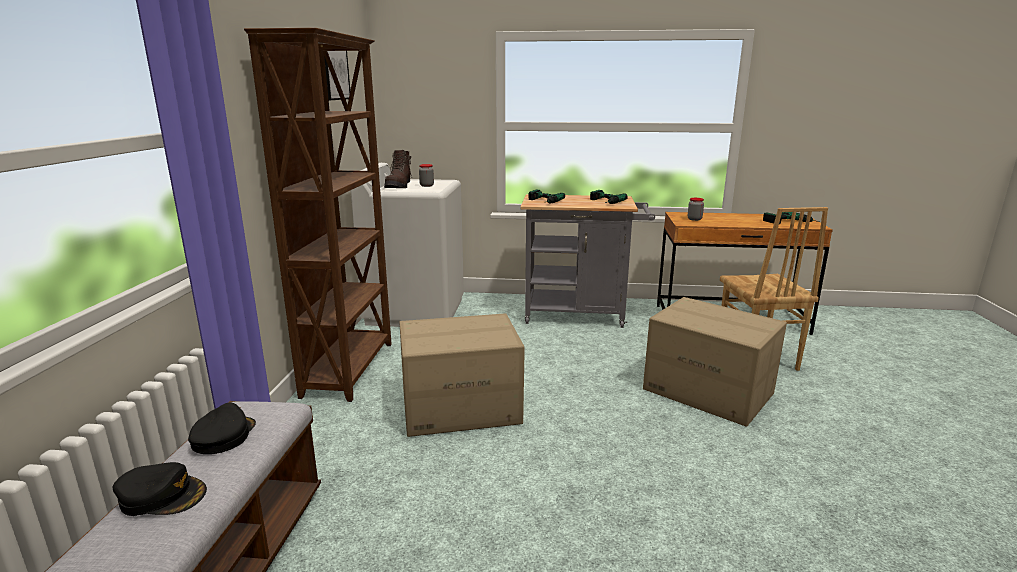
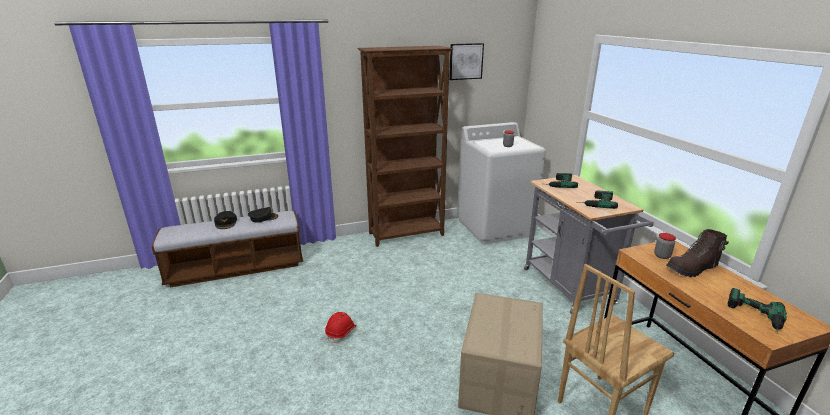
camera: 65 degrees right, 5 degrees up
brown boot [384,150,412,188] -> brown boot moved to [666,229,729,277]
cardboard box [399,313,525,437] -> none
none -> red hard hat [325,312,356,344]

